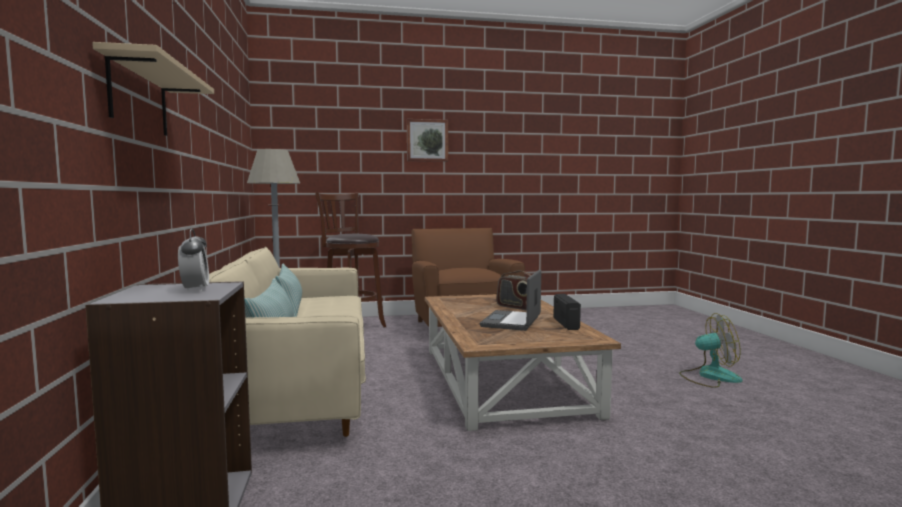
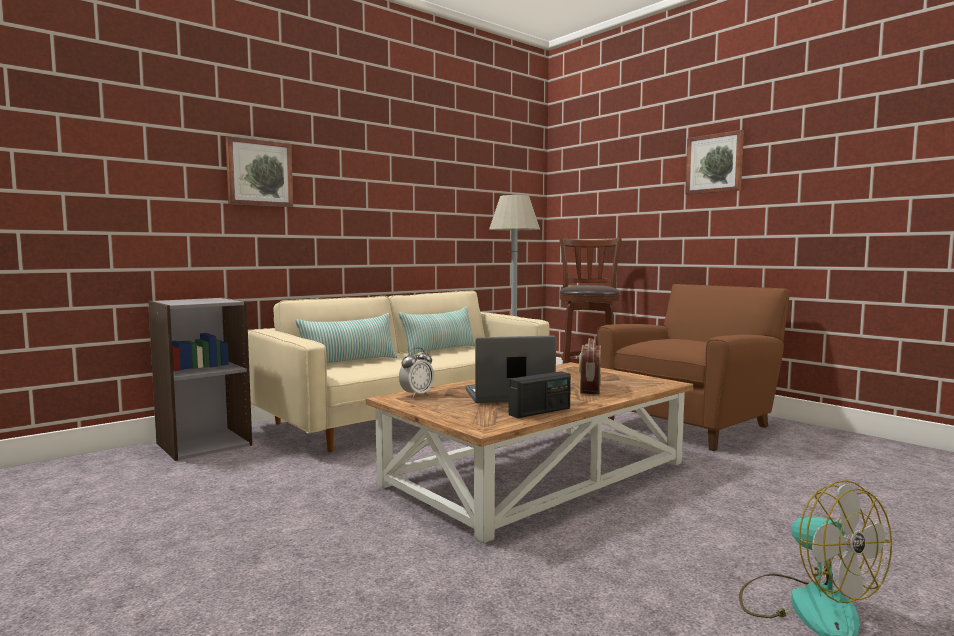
camera: 60 degrees right, 0 degrees up
beige shelf [92,42,214,136] -> picture [226,136,293,207]
alarm clock [178,229,209,292] -> alarm clock moved to [399,348,434,398]

